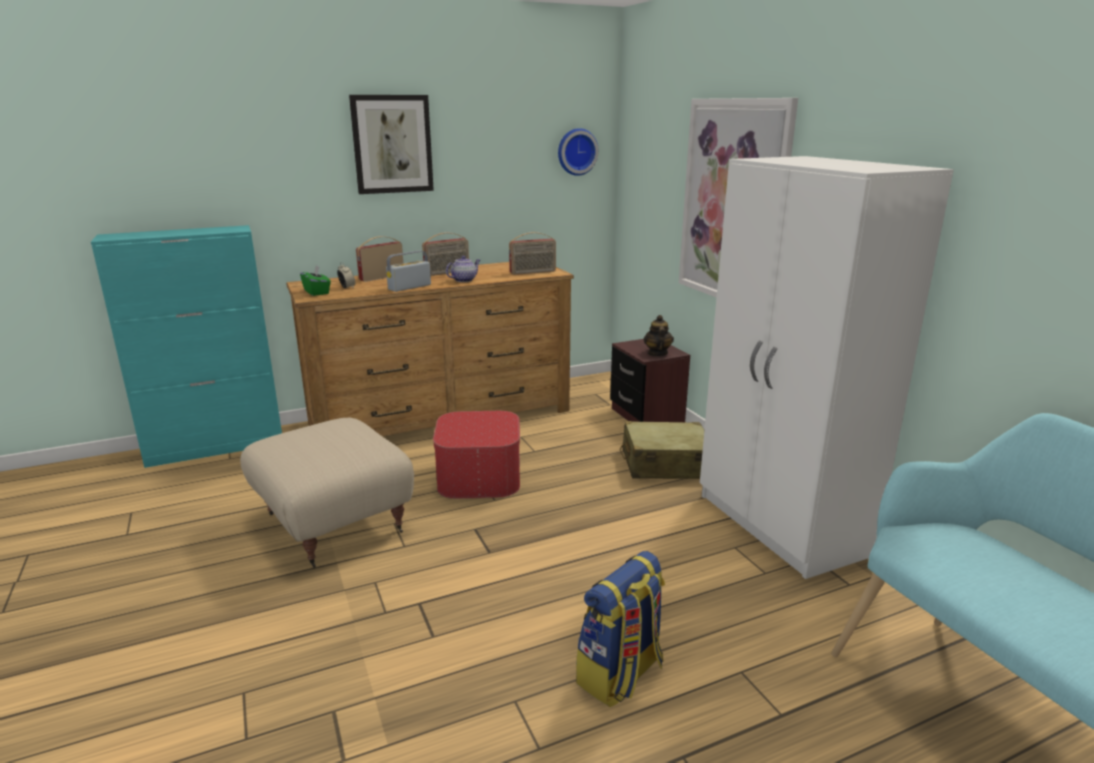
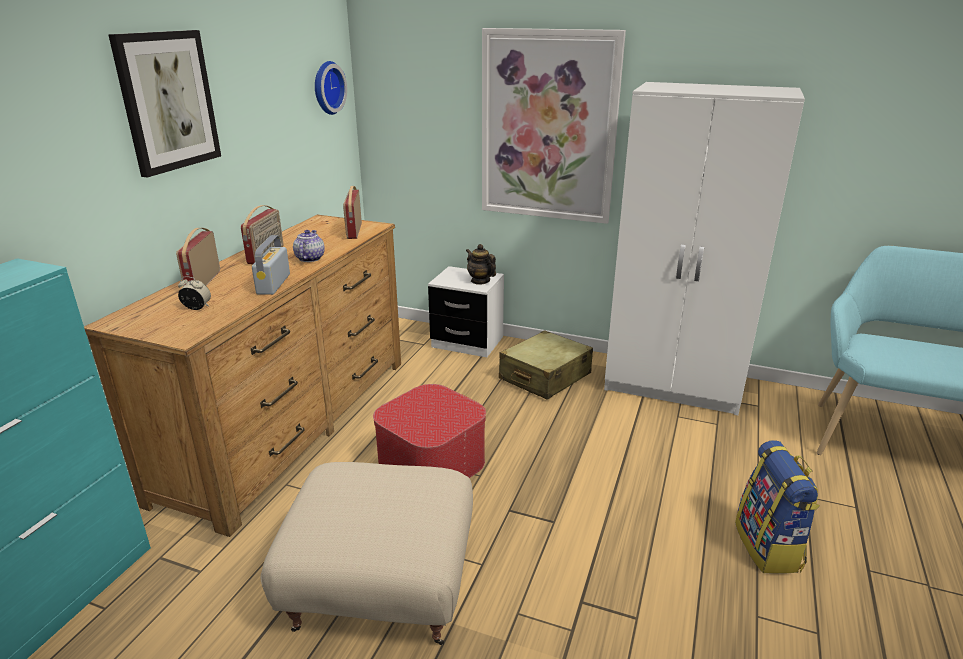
camera: 45 degrees left, 5 degrees up
green tissue box [300,265,331,296] -> none
radio [509,232,556,275] -> radio turned 150 degrees clockwise [343,186,362,239]
brown nightstand [610,339,690,422] -> white nightstand [428,266,504,357]

